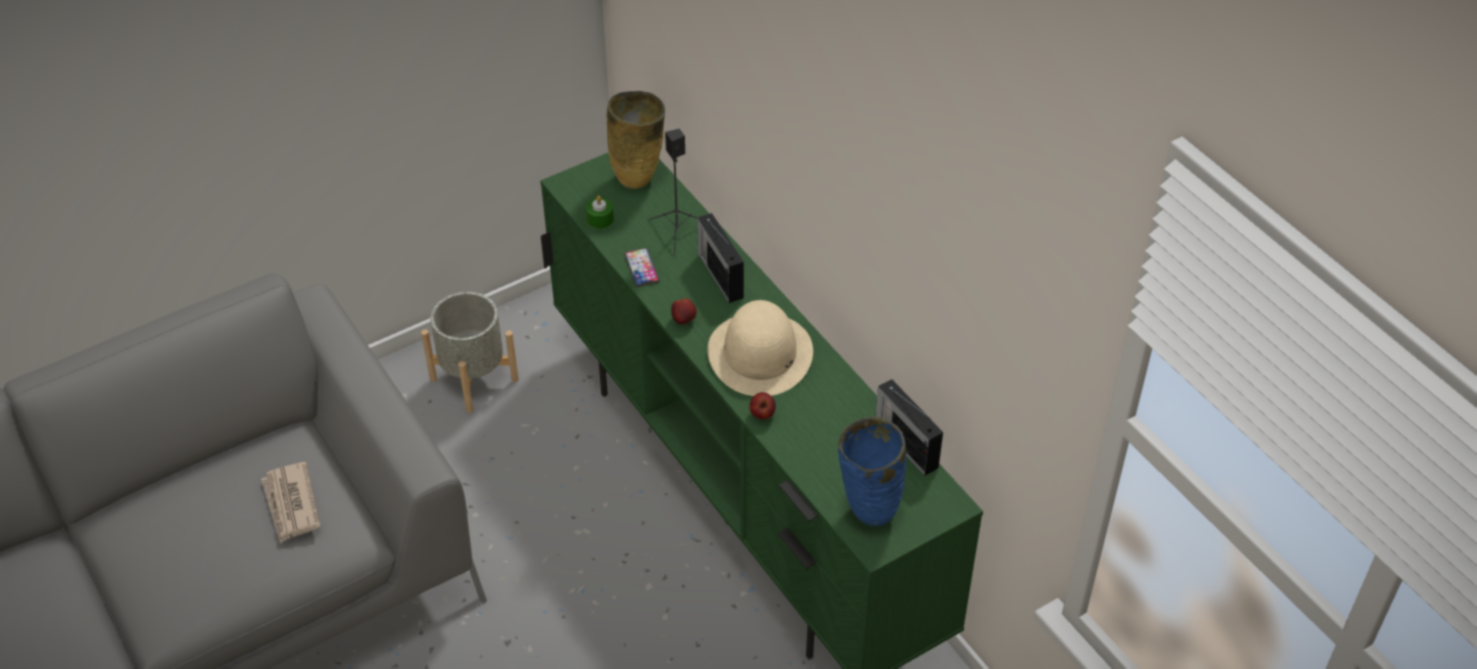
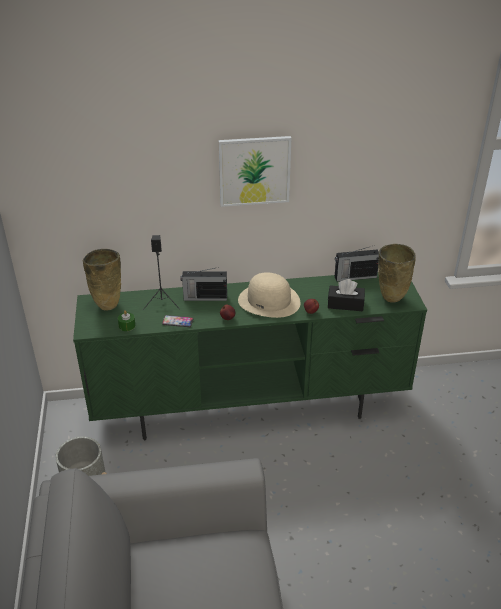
camera: 65 degrees left, 10 degrees down
newspaper [261,462,321,543] -> none
blue vase [838,417,907,526] -> beige vase [378,244,416,302]
none -> picture [219,136,291,207]
none -> black tissue box [328,279,365,311]

